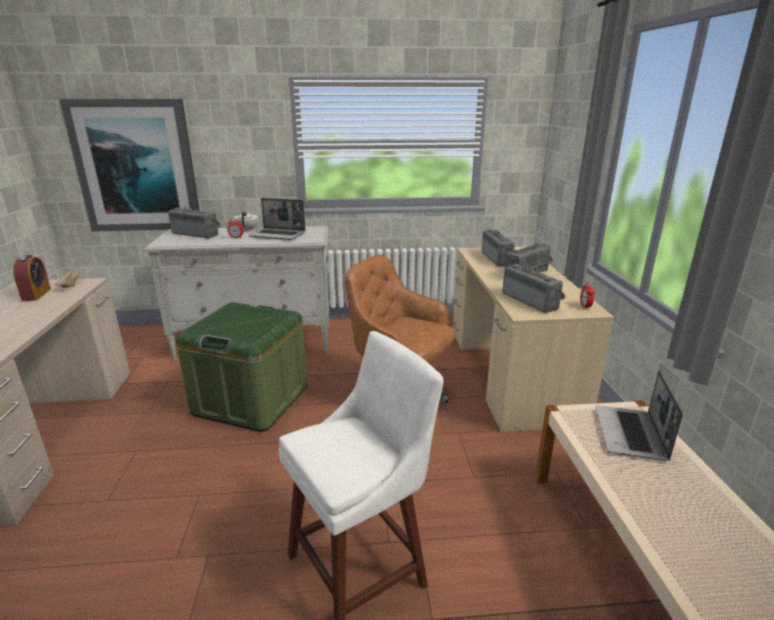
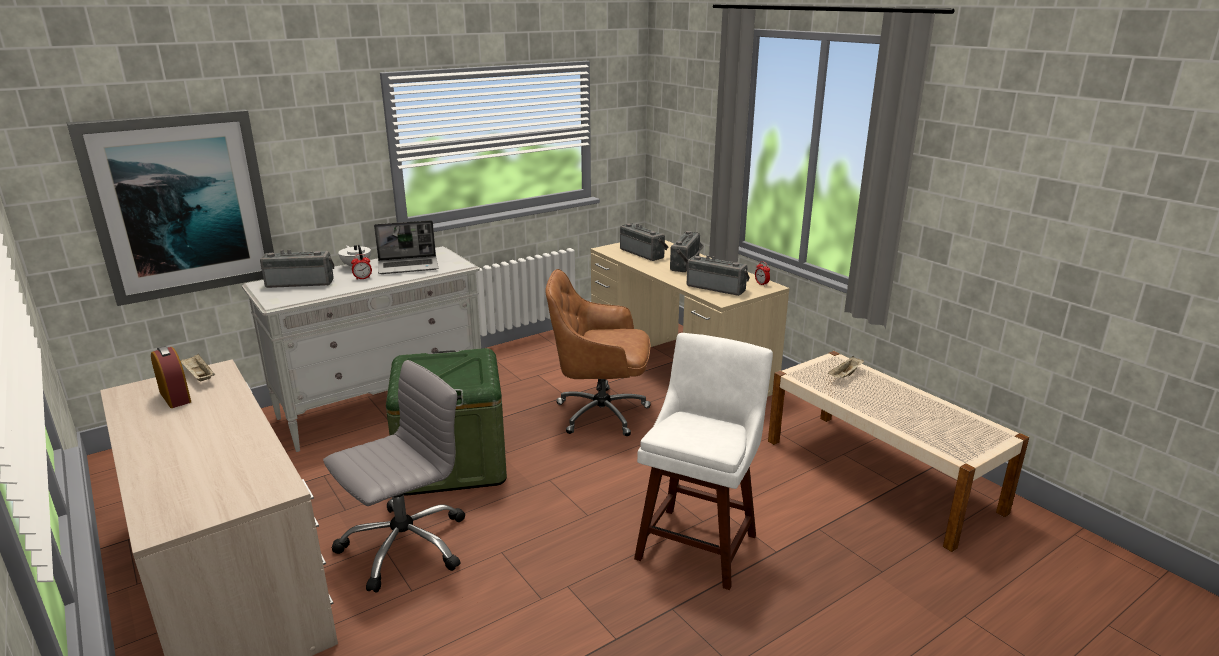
camera: 30 degrees left, 0 degrees up
laptop [596,371,683,461] -> beige tray [828,356,864,378]
none -> grey office chair [323,360,465,592]

